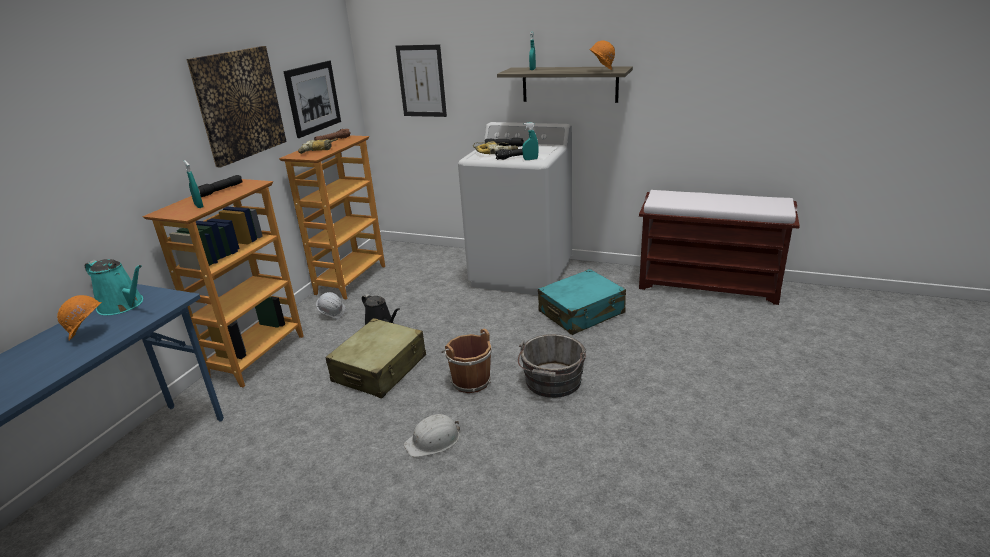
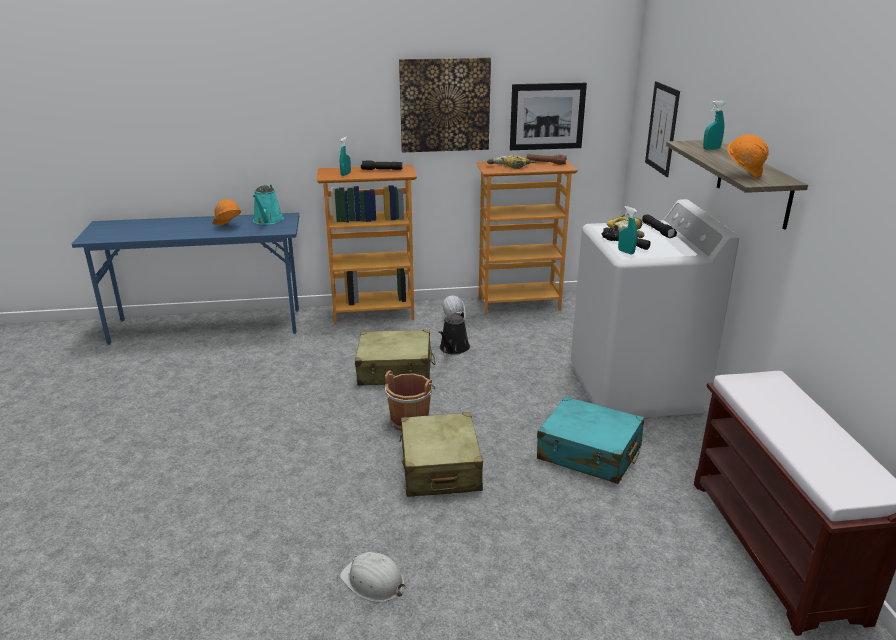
camera: 60 degrees right, 0 degrees up
white hard hat [404,414,460,457] -> white hard hat moved to [340,552,406,602]
grey bucket [518,334,586,398] -> beige suitcase [399,412,483,497]

